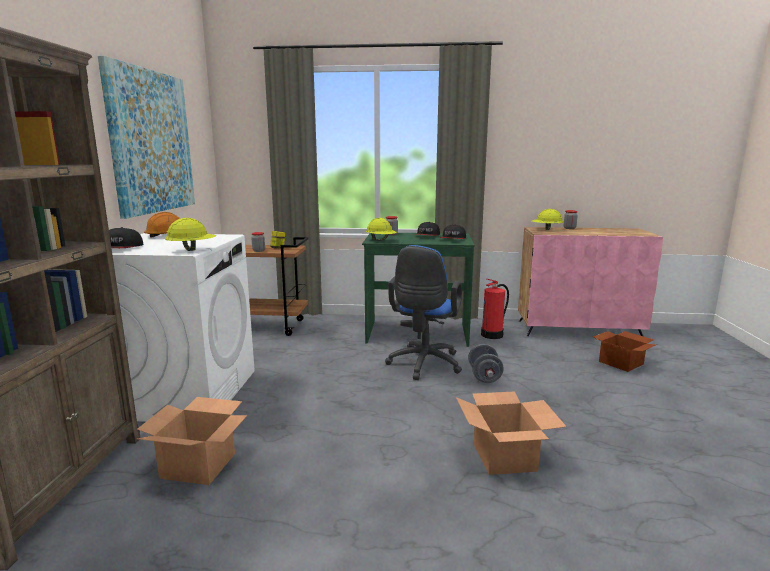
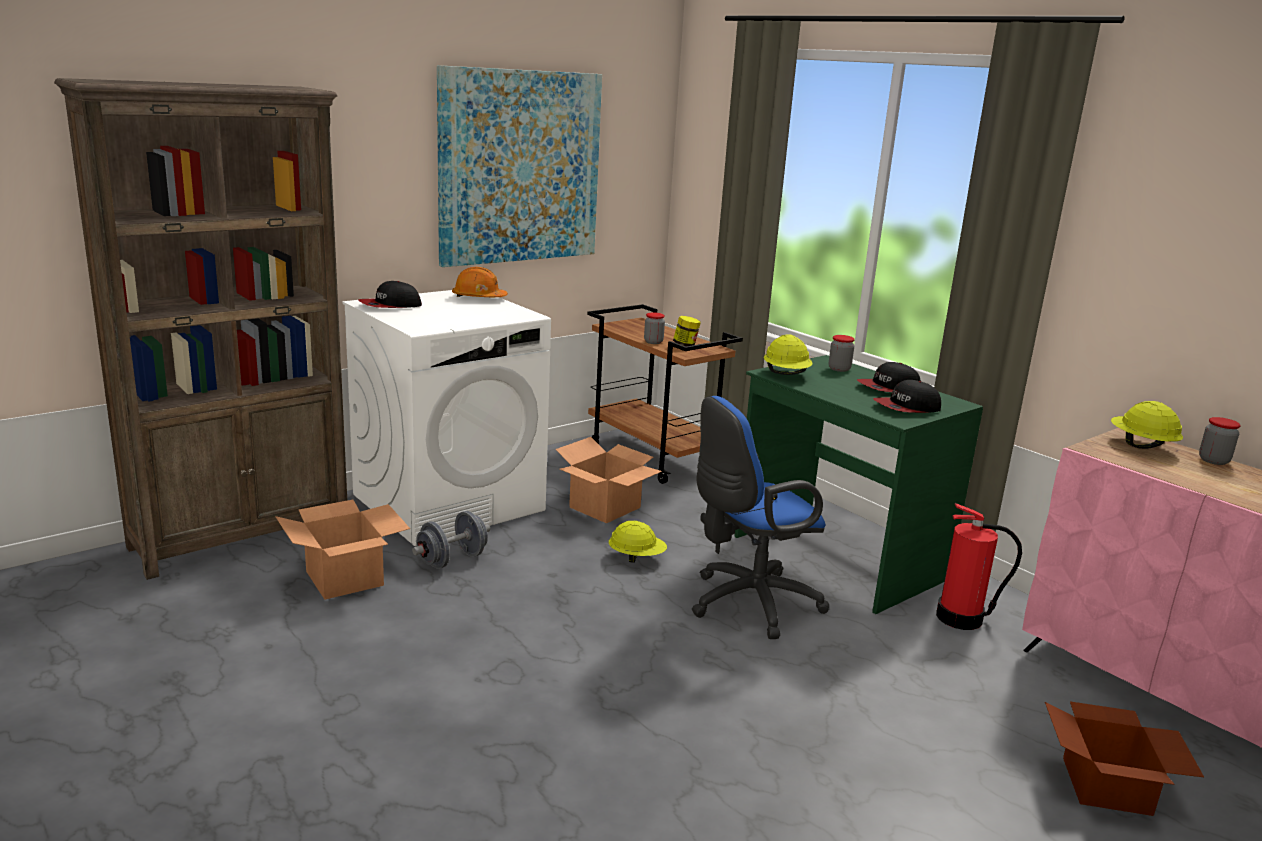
camera: 45 degrees right, 5 degrees up
yellow hard hat [165,218,216,251] -> yellow hard hat moved to [609,521,667,563]
cardboard box [456,391,566,475] -> cardboard box moved to [555,437,662,523]
grey dumbbell [468,344,504,383] -> grey dumbbell moved to [412,511,490,569]

